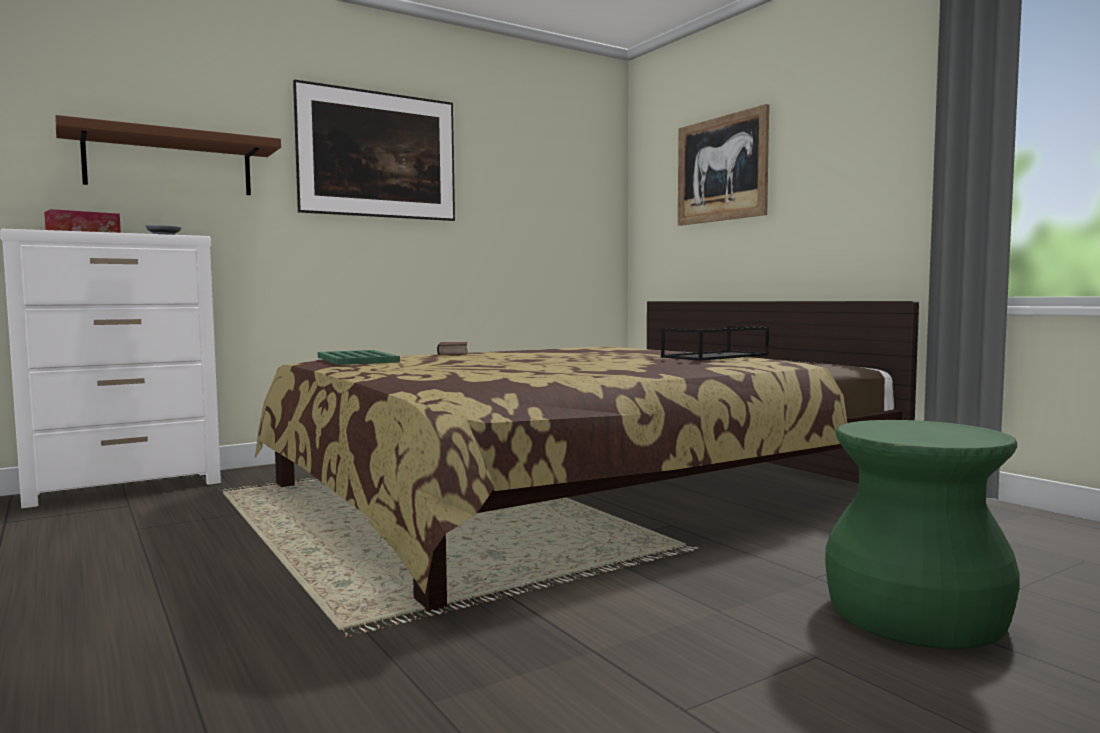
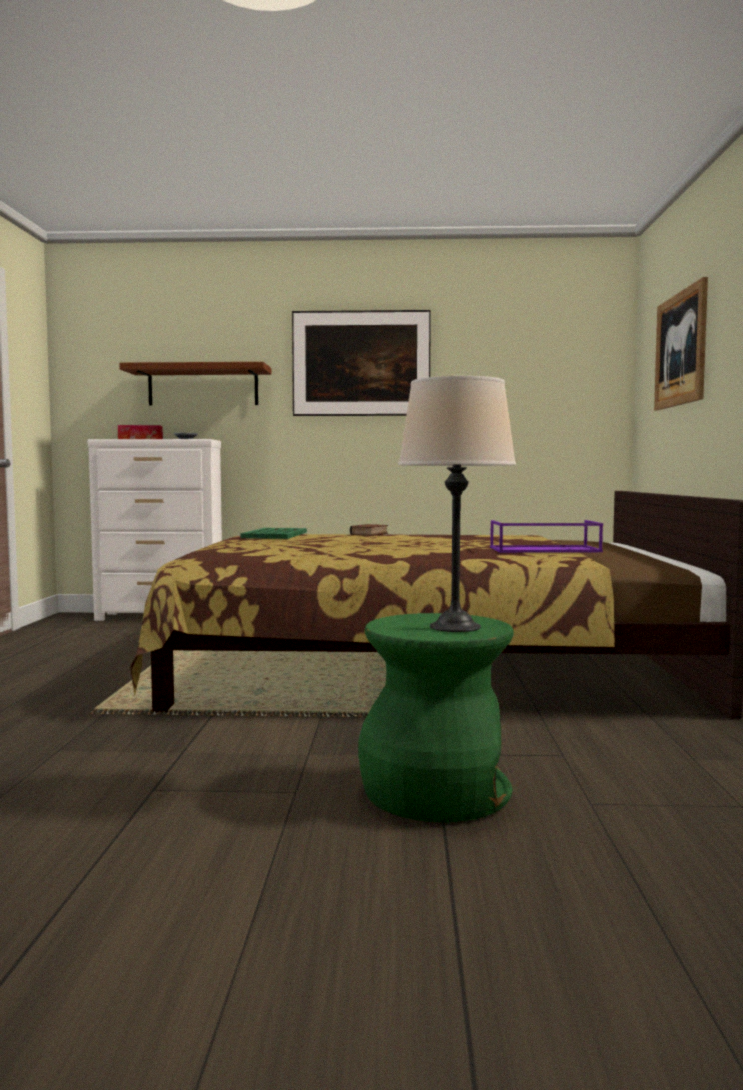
camera: 35 degrees right, 0 degrees up
black tray [661,326,769,361] -> purple tray [490,520,603,553]
none -> beige table lamp [398,376,516,632]

